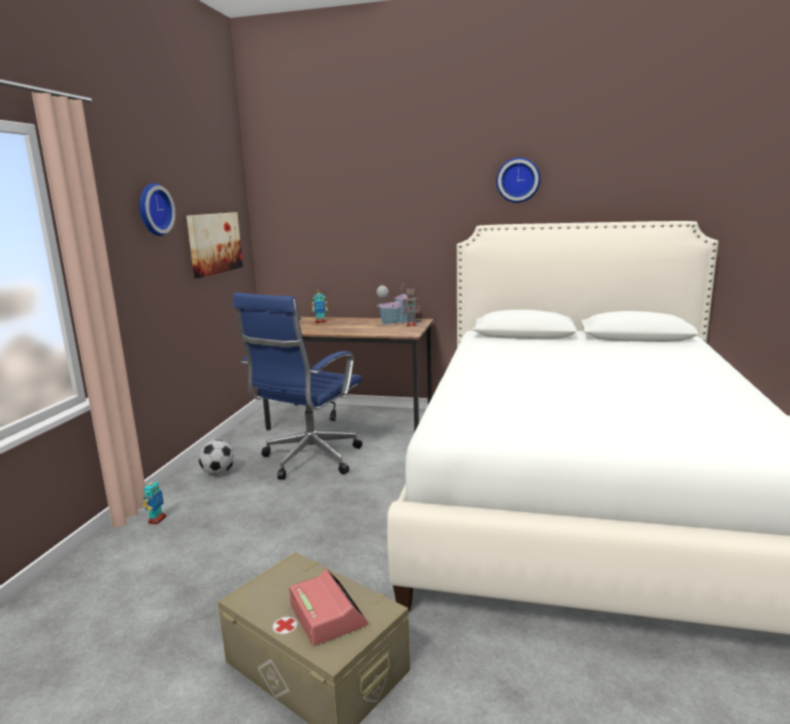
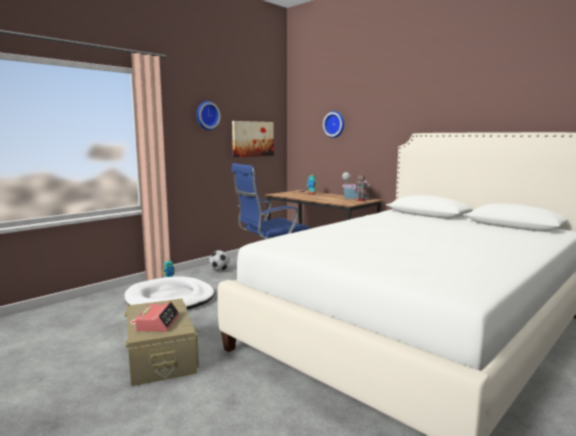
camera: 30 degrees right, 5 degrees down
wall clock [496,157,541,203] -> wall clock moved to [323,111,344,138]
none -> white dog bed [125,276,214,310]

